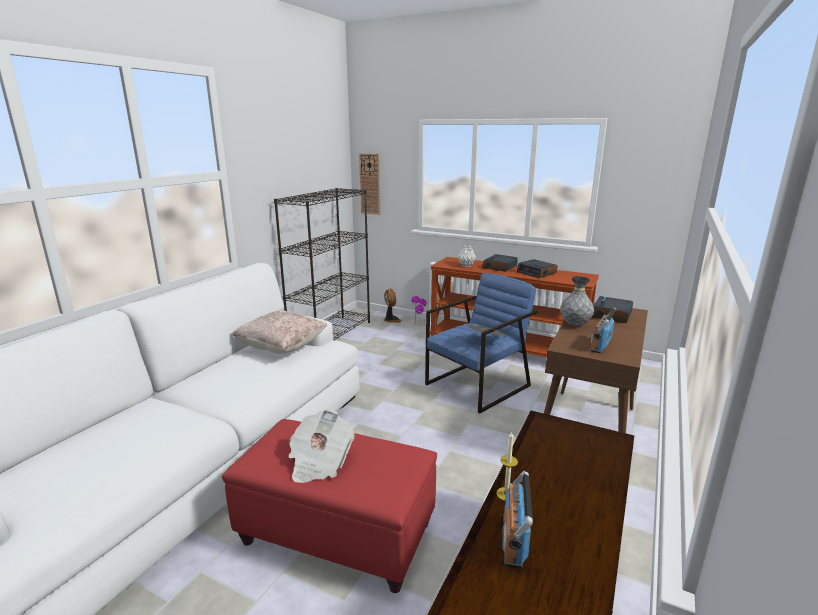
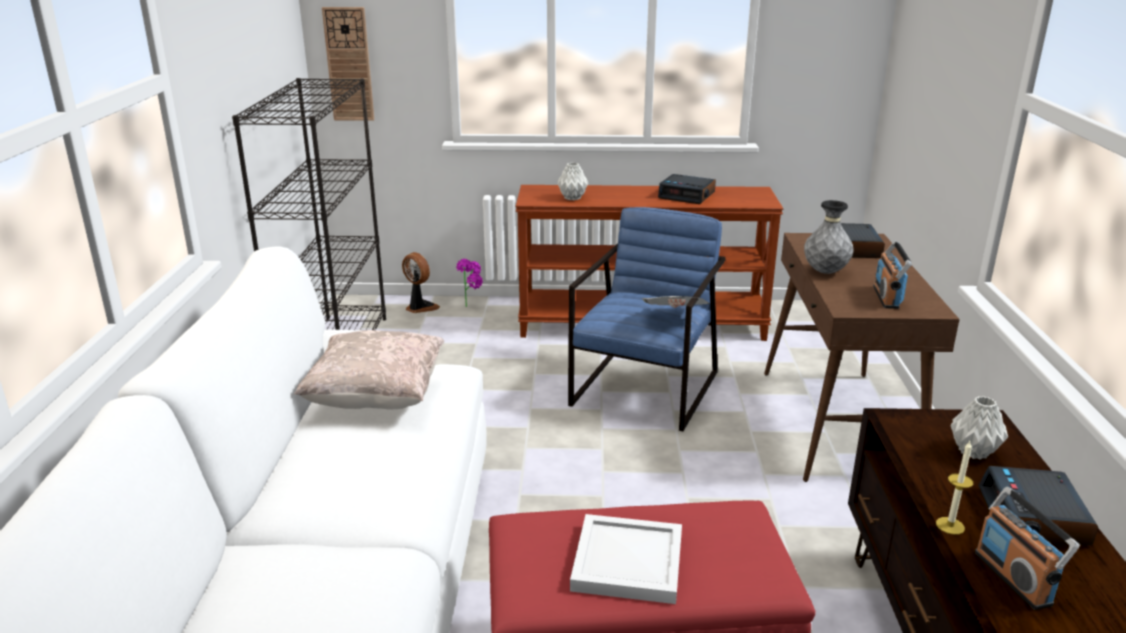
camera: 25 degrees left, 5 degrees up
newspaper [288,409,354,483] -> white tray [570,514,682,604]
alarm clock [482,254,518,272] -> alarm clock moved to [978,466,1098,546]
none -> grey vase [950,396,1008,460]

